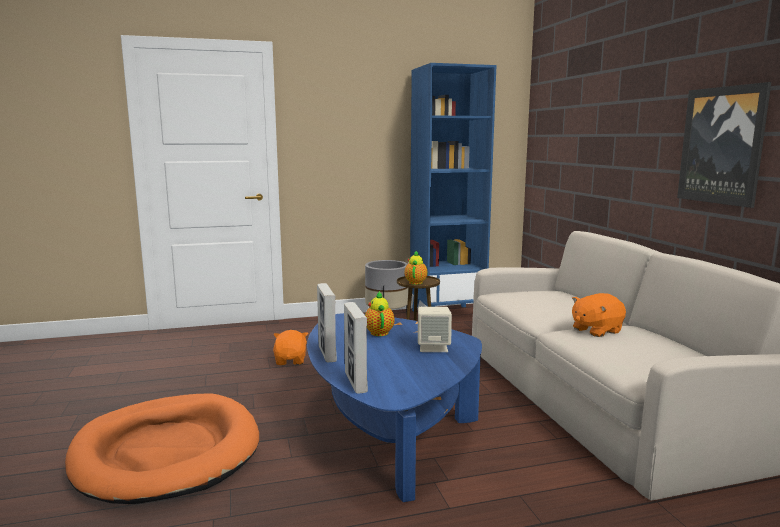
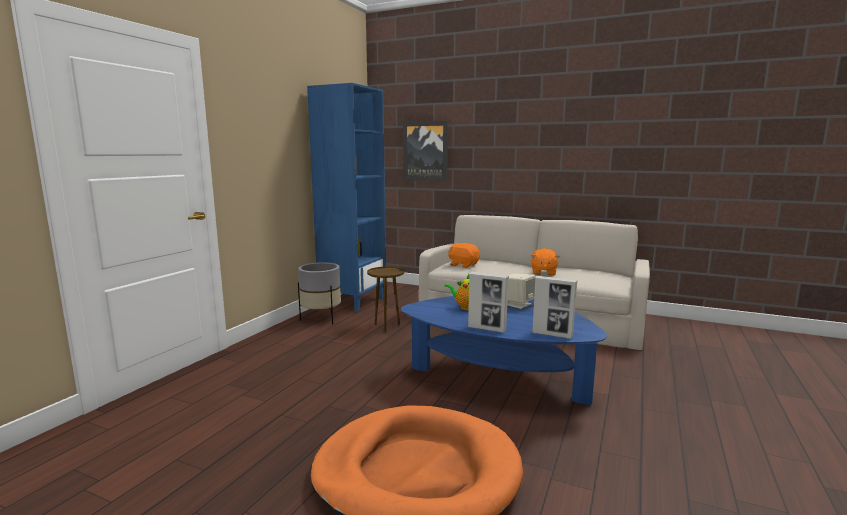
camera: 50 degrees left, 0 degrees up
orange plush toy [273,330,308,365] -> orange plush toy moved to [448,243,480,268]
teapot [405,250,428,285] -> none
picture [677,82,771,208] -> picture moved to [403,121,448,182]

